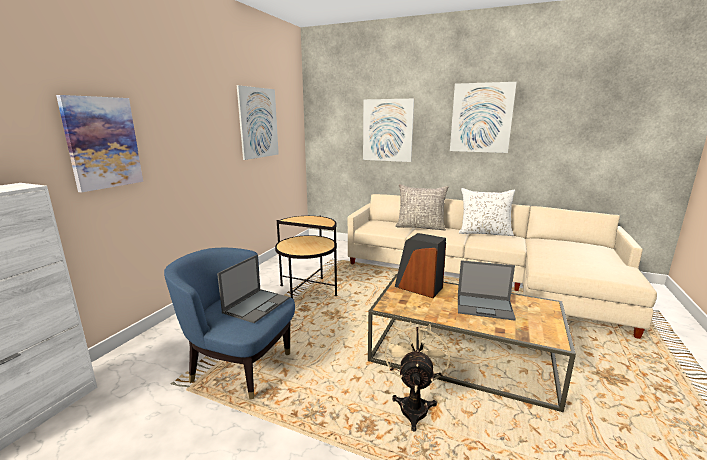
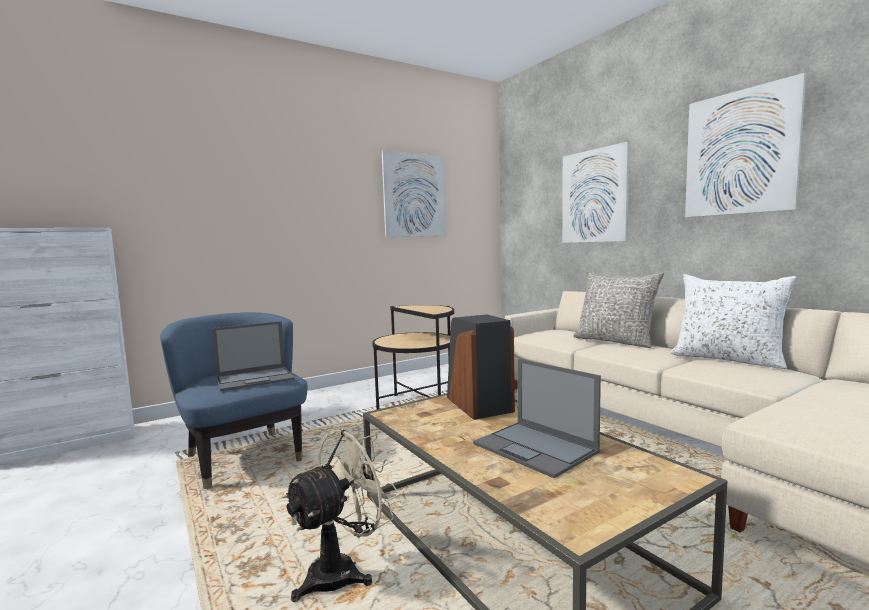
camera: 35 degrees right, 10 degrees down
picture [56,95,143,192] -> none

